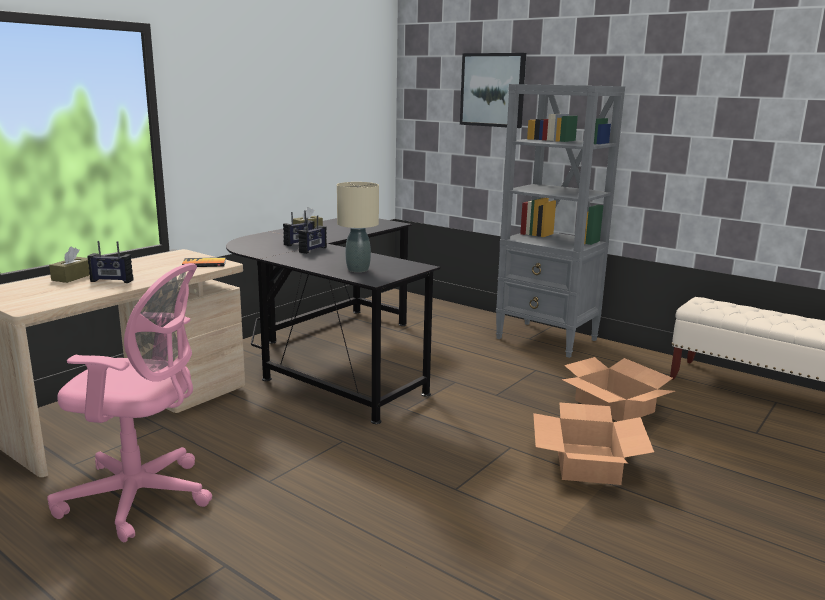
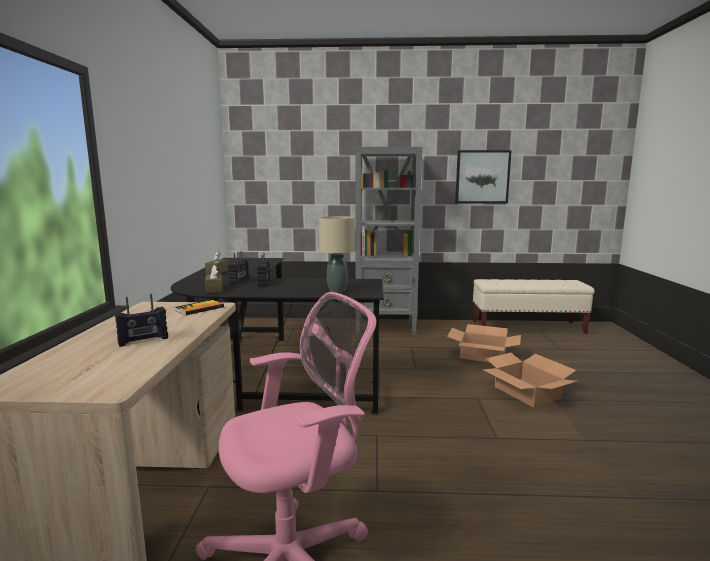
camera: 35 degrees left, 5 degrees down
brown tissue box [49,246,90,283] -> brown tissue box moved to [205,265,222,293]
picture [460,53,526,128] -> picture moved to [455,150,512,204]

